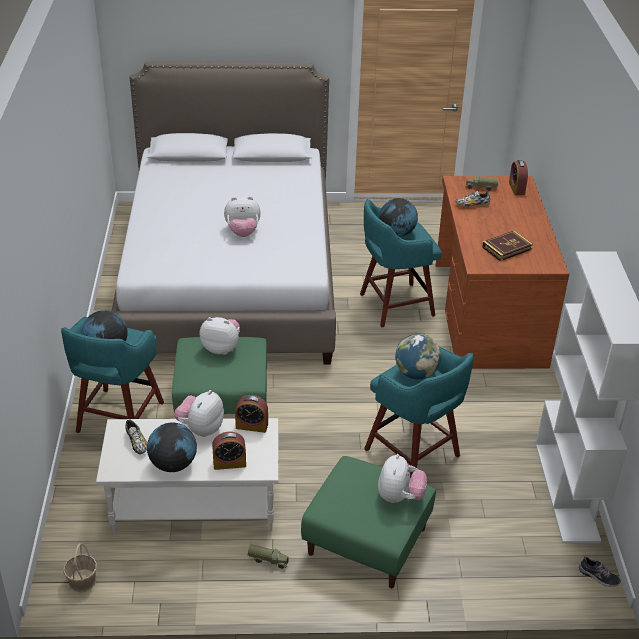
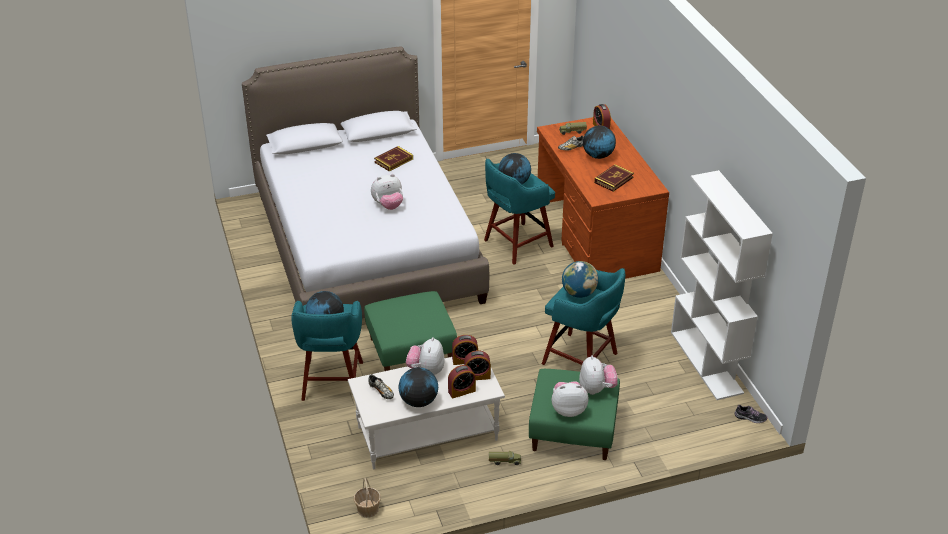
camera: 15 degrees left, 0 degrees up
plush toy [200,317,240,355] -> plush toy moved to [552,381,588,417]
none -> book [374,146,413,172]
none -> alarm clock [464,350,491,380]
none -> globe [583,126,616,159]

